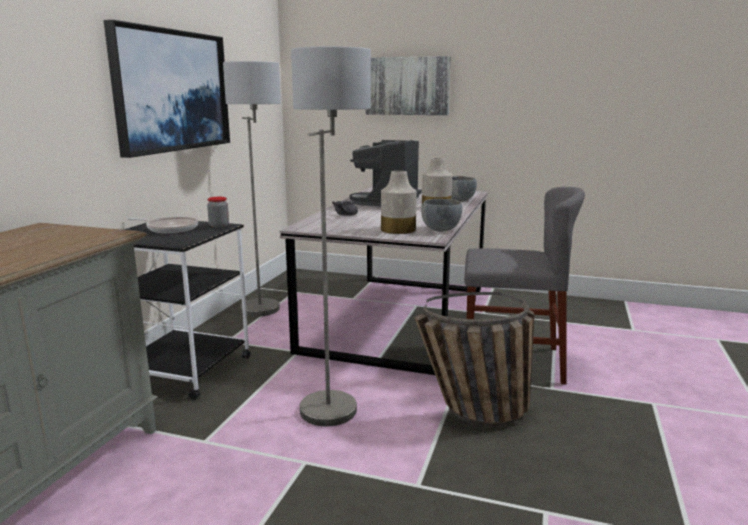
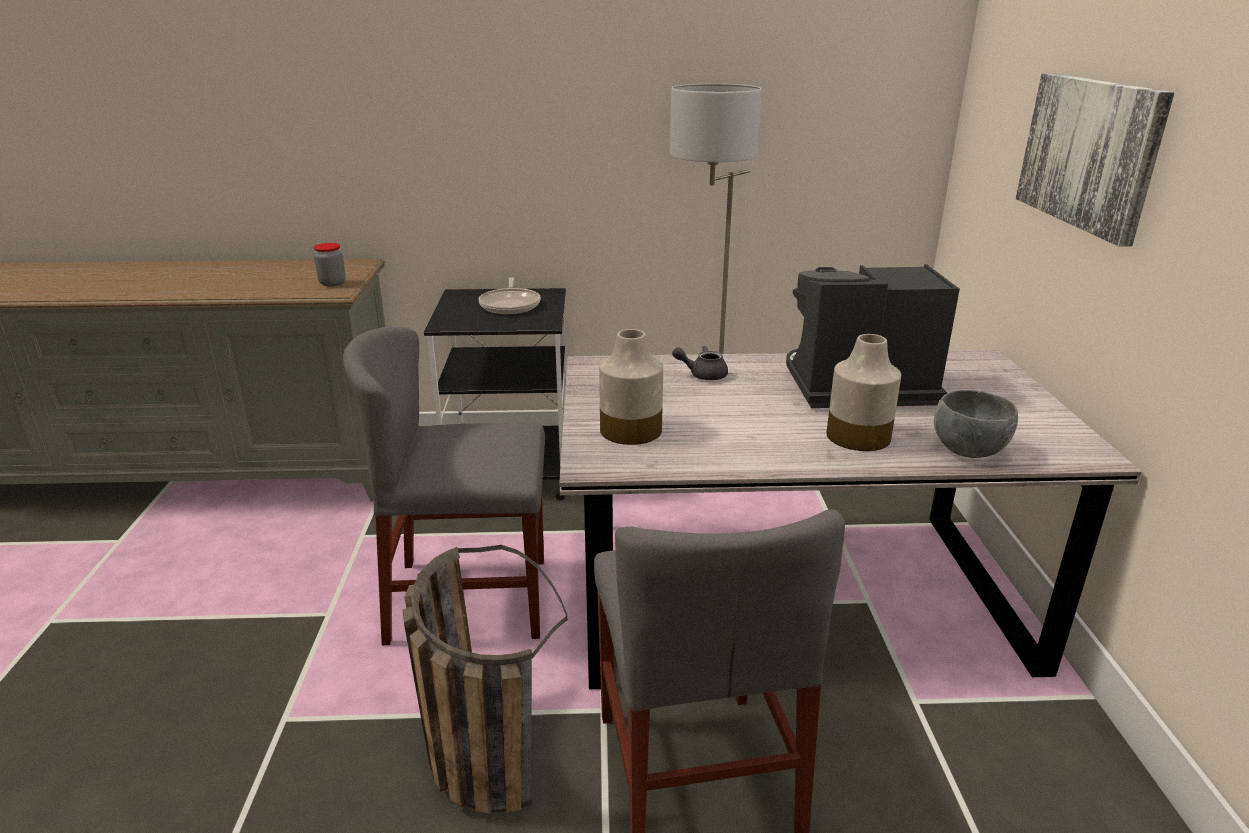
camera: 70 degrees right, 10 degrees up
picture [104,20,230,158] -> none
jar [207,197,229,228] -> jar moved to [313,243,346,286]
grey floor lamp [291,46,371,426] -> grey chair [343,327,545,645]
grey bowl [421,199,462,232] -> none

